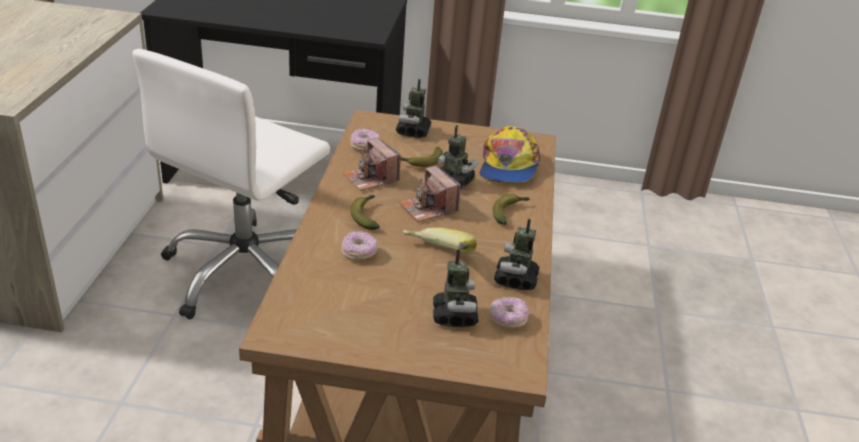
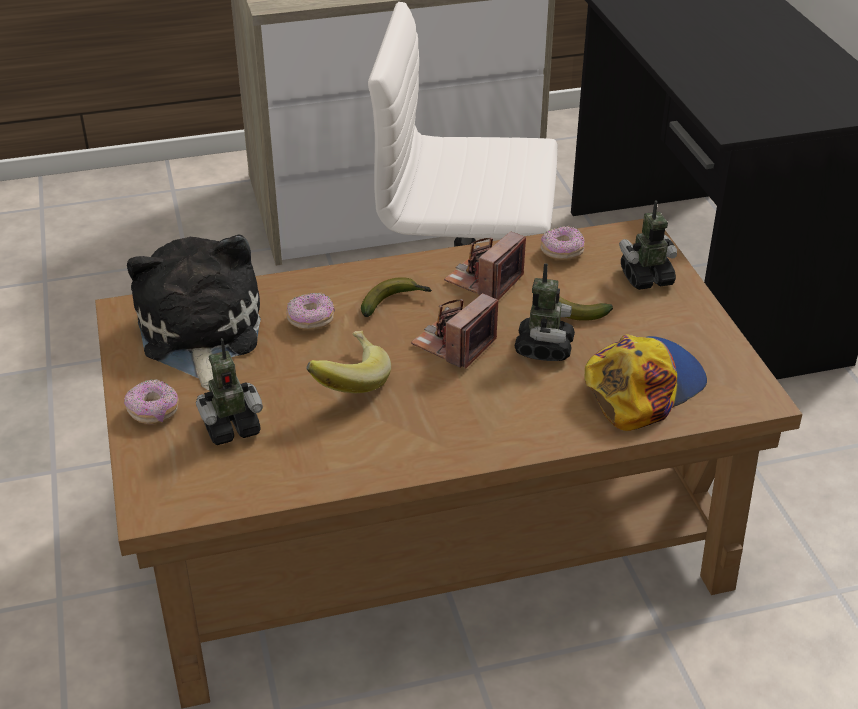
camera: 70 degrees right, 5 degrees up
cap [479,126,541,183] -> cap turned 150 degrees clockwise [585,334,707,431]
donut [489,297,529,328] -> donut moved to [124,379,179,424]
banana [493,194,530,225] -> none
toy robot [494,219,539,290] -> none
none -> plush toy [127,235,261,390]

